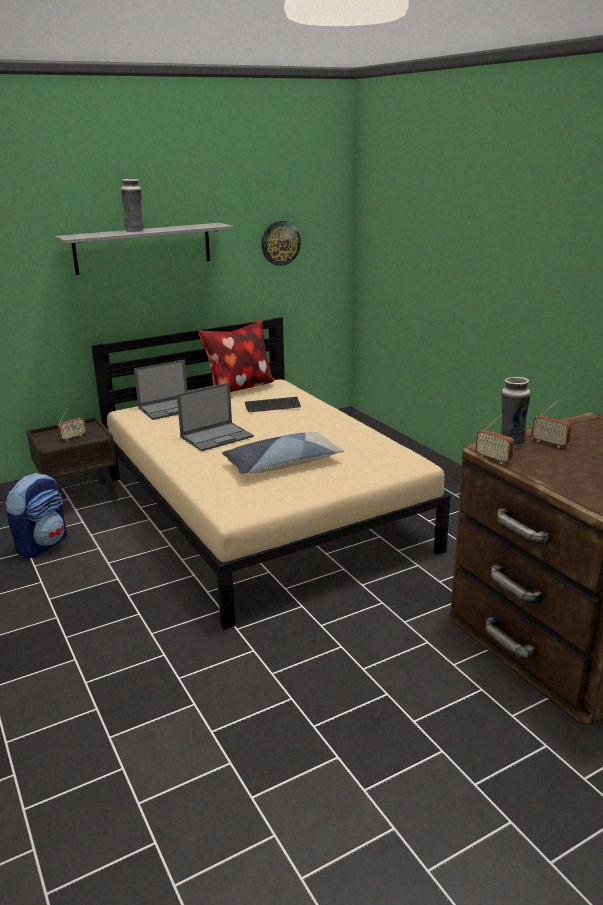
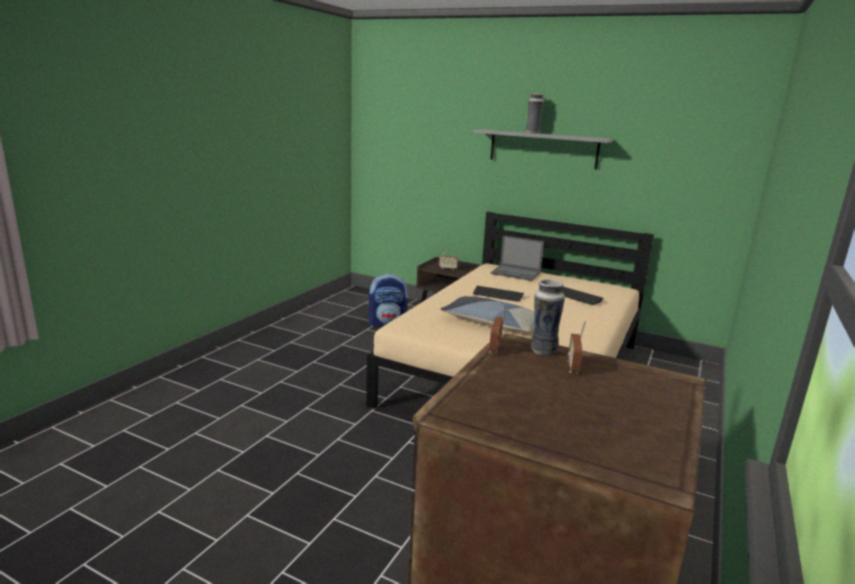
camera: 55 degrees right, 5 degrees down
laptop [177,382,254,451] -> keyboard [473,286,524,302]
pillow [198,319,275,392] -> none
wall clock [261,221,301,266] -> none

